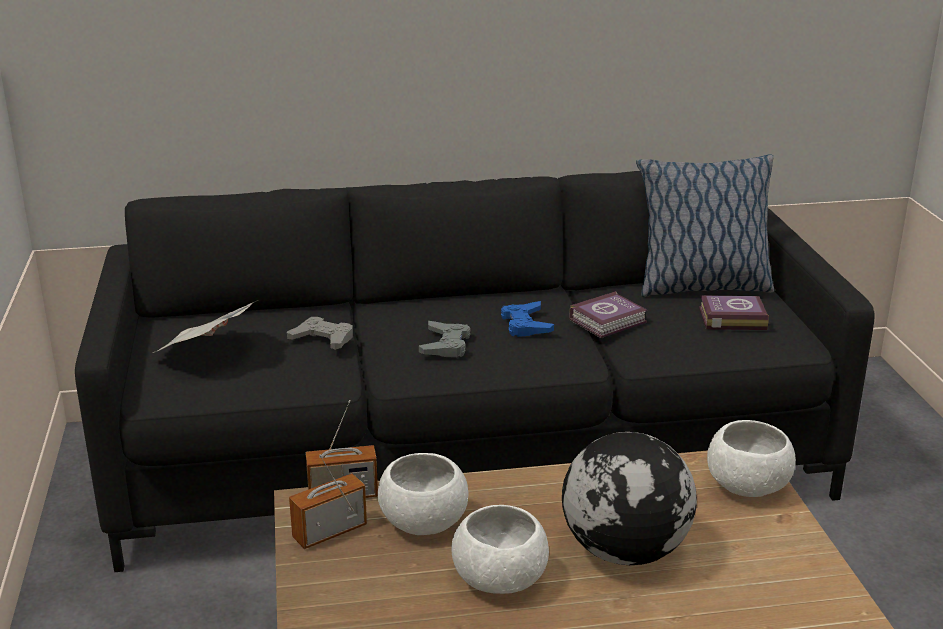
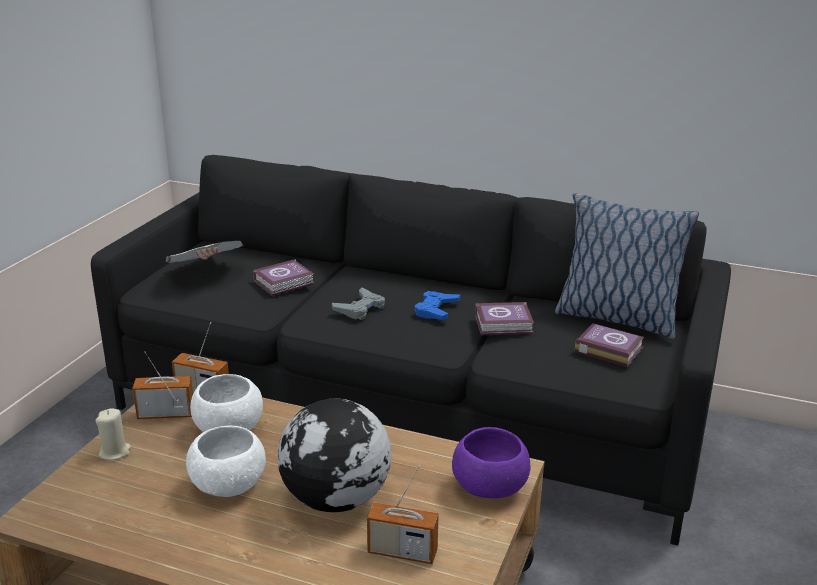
camera: 30 degrees right, 0 degrees up
grey game controller [287,317,353,350] -> book [253,259,315,296]
white bowl [707,420,796,497] -> purple bowl [452,427,530,498]
none -> beige candle [96,408,131,460]
none -> radio [367,466,439,564]

